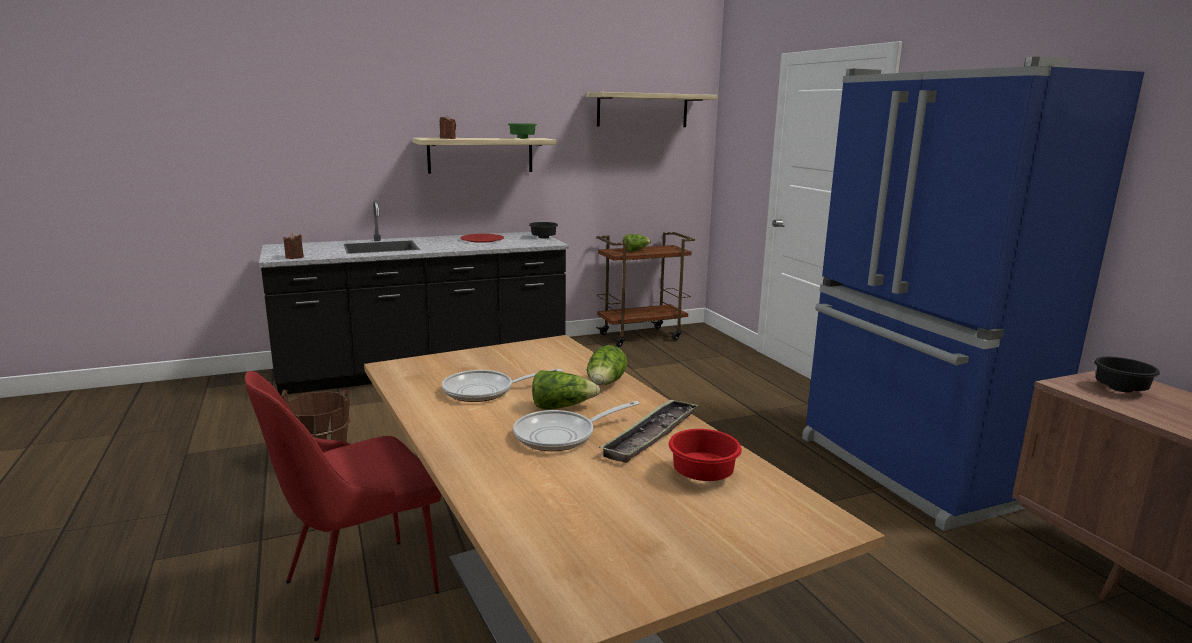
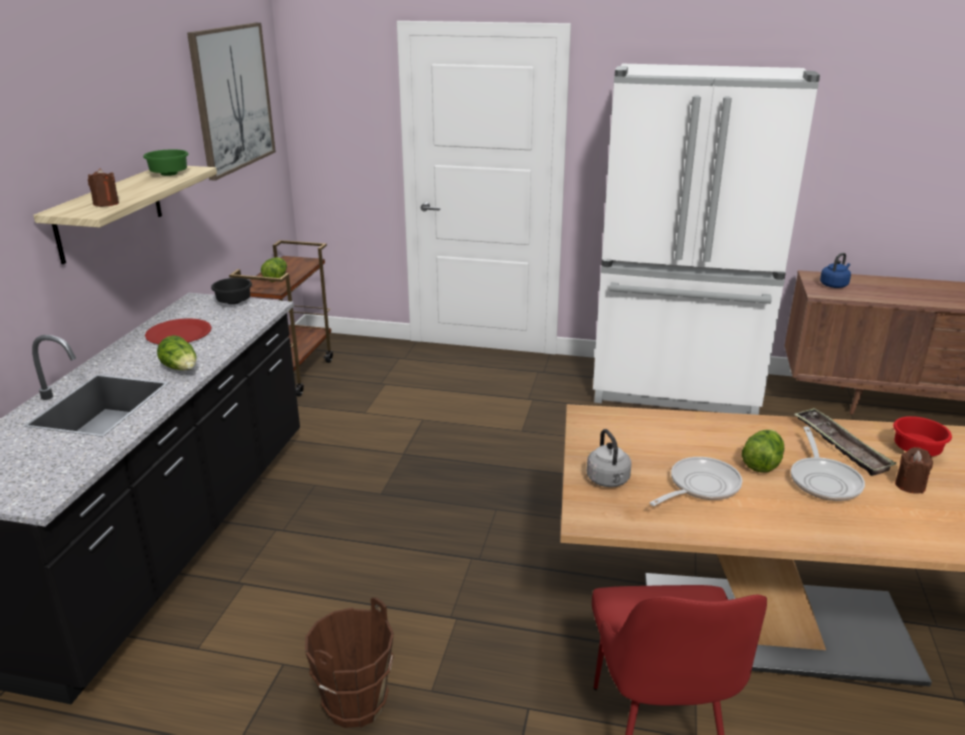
camera: 55 degrees left, 10 degrees up
brown candle [283,233,304,259] -> brown candle moved to [895,447,933,494]
frying pan [442,369,562,402] -> frying pan turned 150 degrees counterclockwise [649,457,742,506]
shelf [586,92,717,127] -> picture [187,23,276,181]
lettuce [587,345,627,385] -> lettuce moved to [157,335,196,370]
blue fridge [802,57,1144,531] -> white fridge [593,64,820,415]
black bowl [1094,357,1160,392] -> blue kettle [820,253,851,288]
none -> grey kettle [586,429,631,487]

